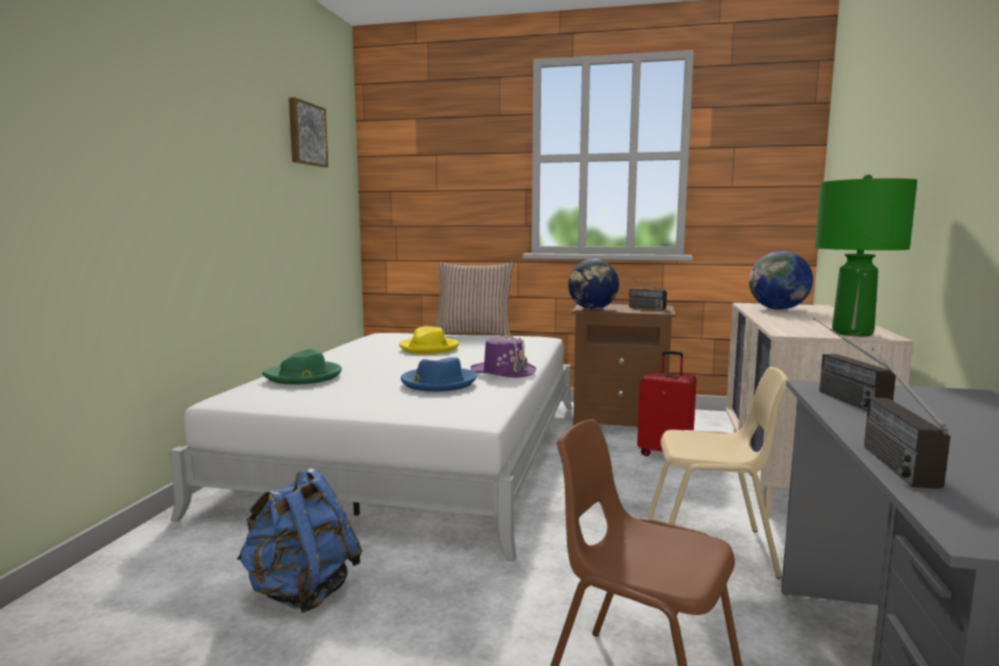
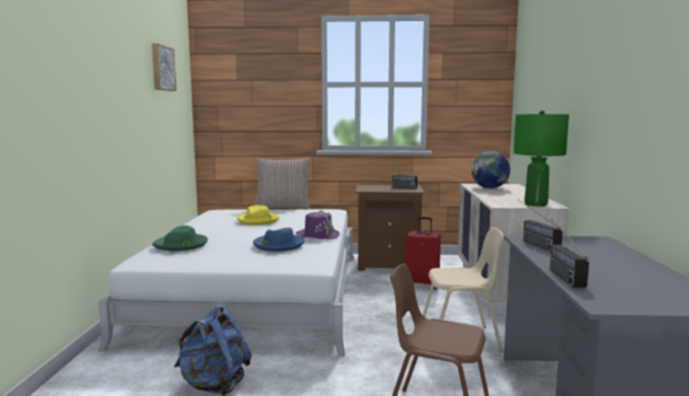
camera: 10 degrees left, 0 degrees up
globe [568,259,619,309] -> none

